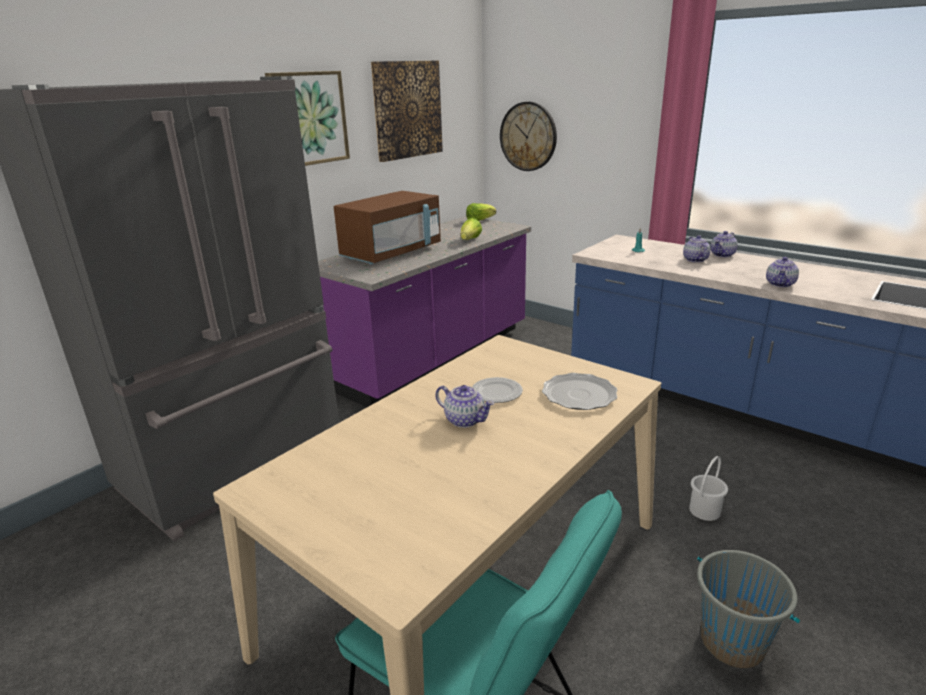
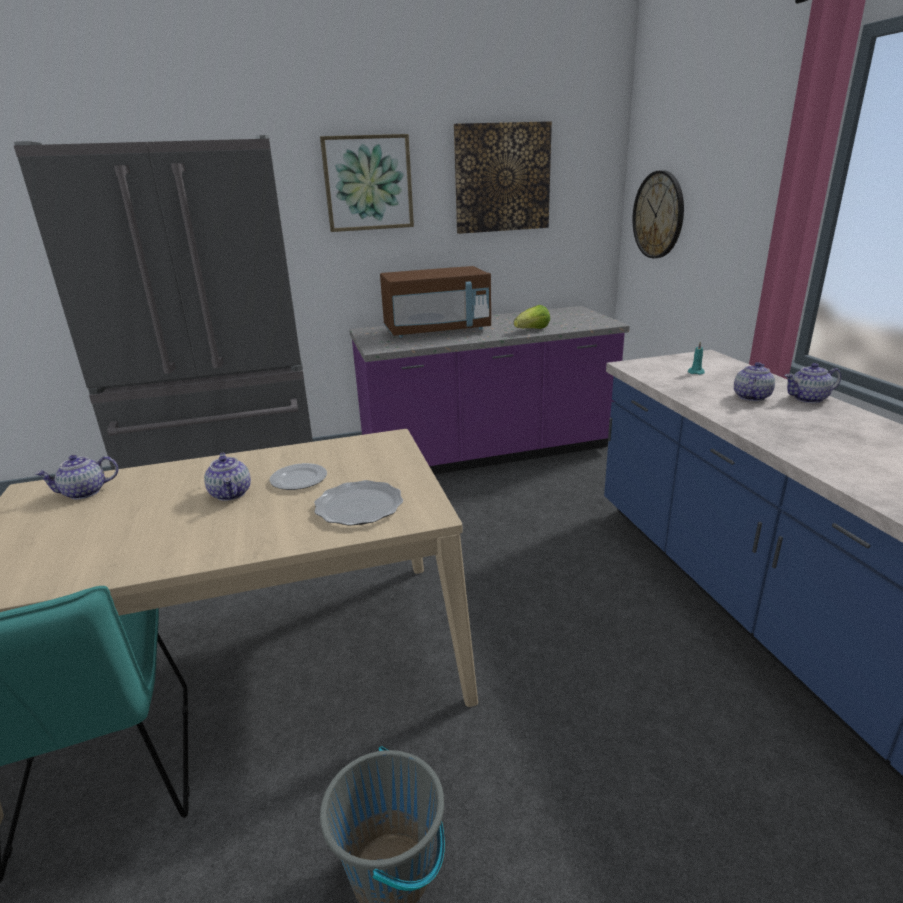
camera: 35 degrees right, 0 degrees up
lettuce [466,203,496,221] -> none
white bucket [689,456,728,521] -> none
teapot [766,257,799,287] -> teapot moved to [35,455,118,499]

